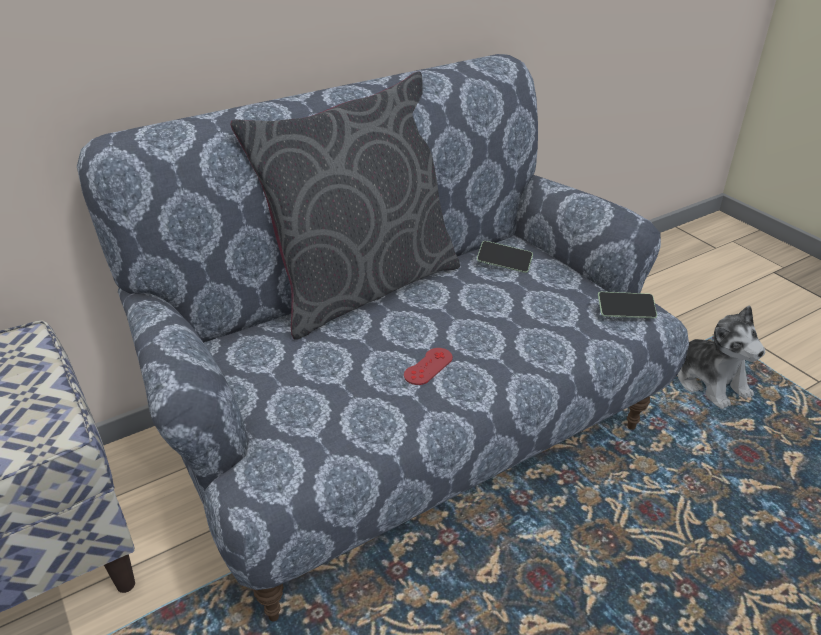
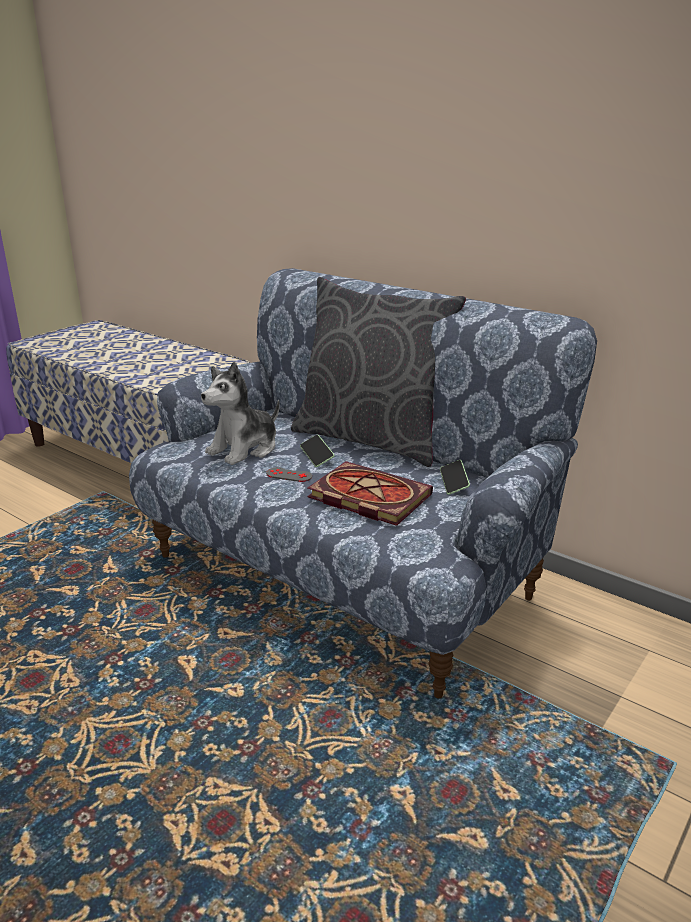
camera: 70 degrees right, 10 degrees down
red game controller [404,348,453,385] -> grey game controller [266,467,312,482]
phone [598,292,657,318] -> phone moved to [300,435,335,467]
plush toy [678,305,765,409] -> plush toy moved to [201,362,280,465]
none -> book [307,461,433,526]

